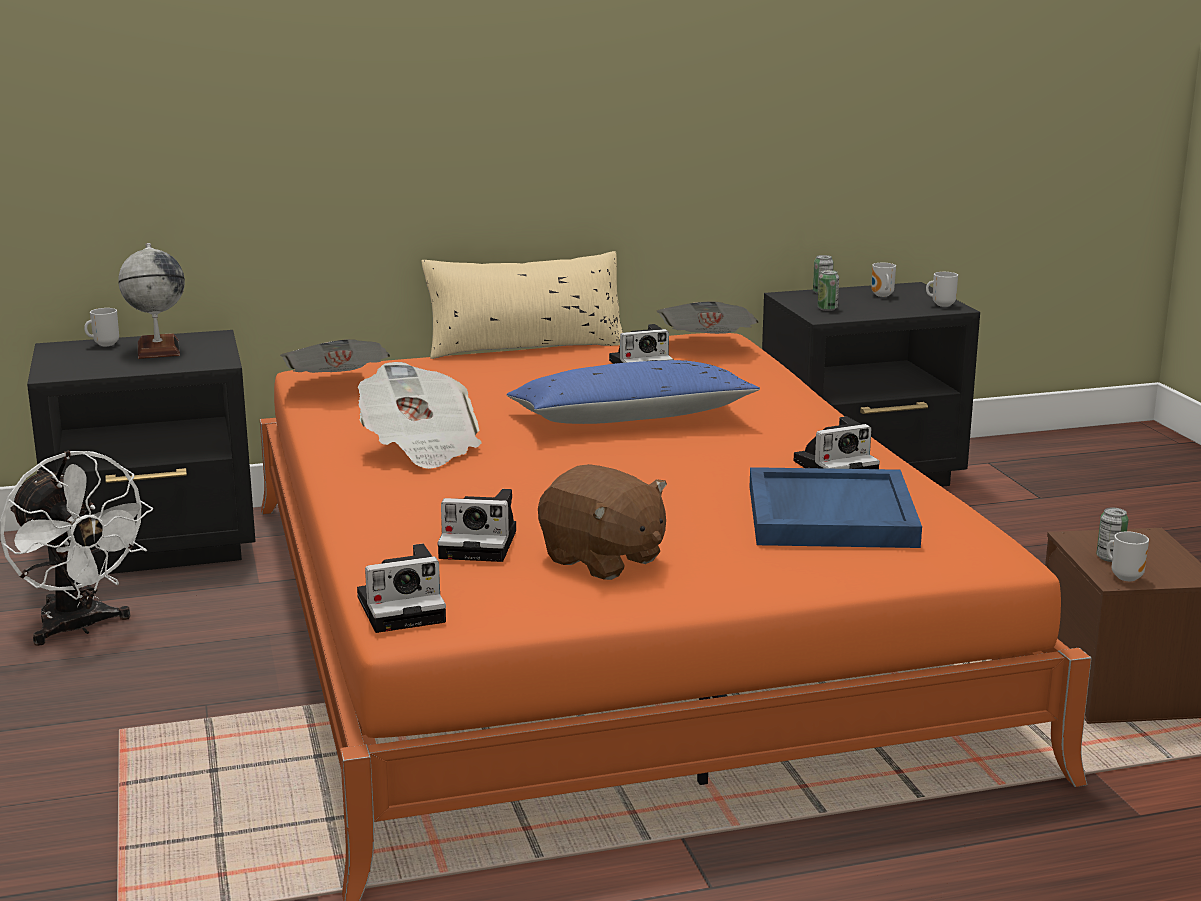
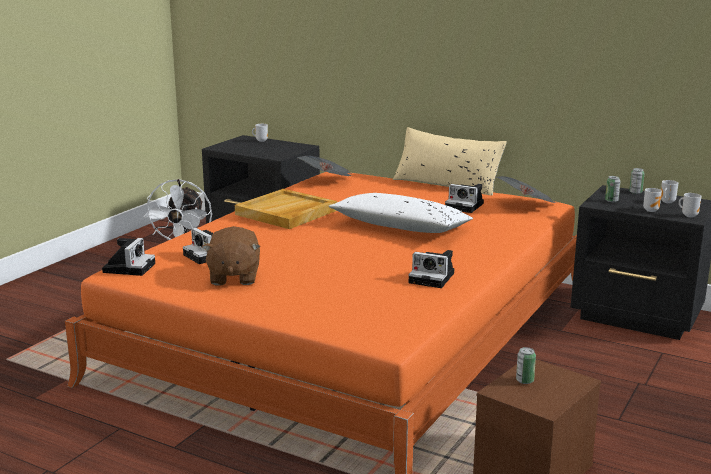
camera: 45 degrees right, 0 degrees up
globe [118,243,185,359] -> none
camera [357,544,446,633] -> camera turned 105 degrees counterclockwise [102,238,155,276]
newspaper [358,362,482,469] -> beige tray [235,189,337,229]
blue pillow [506,360,760,424] -> white pillow [329,193,473,233]
blue tray [750,467,922,548] -> none
mug [1106,531,1149,581] -> mug moved to [643,188,662,212]

